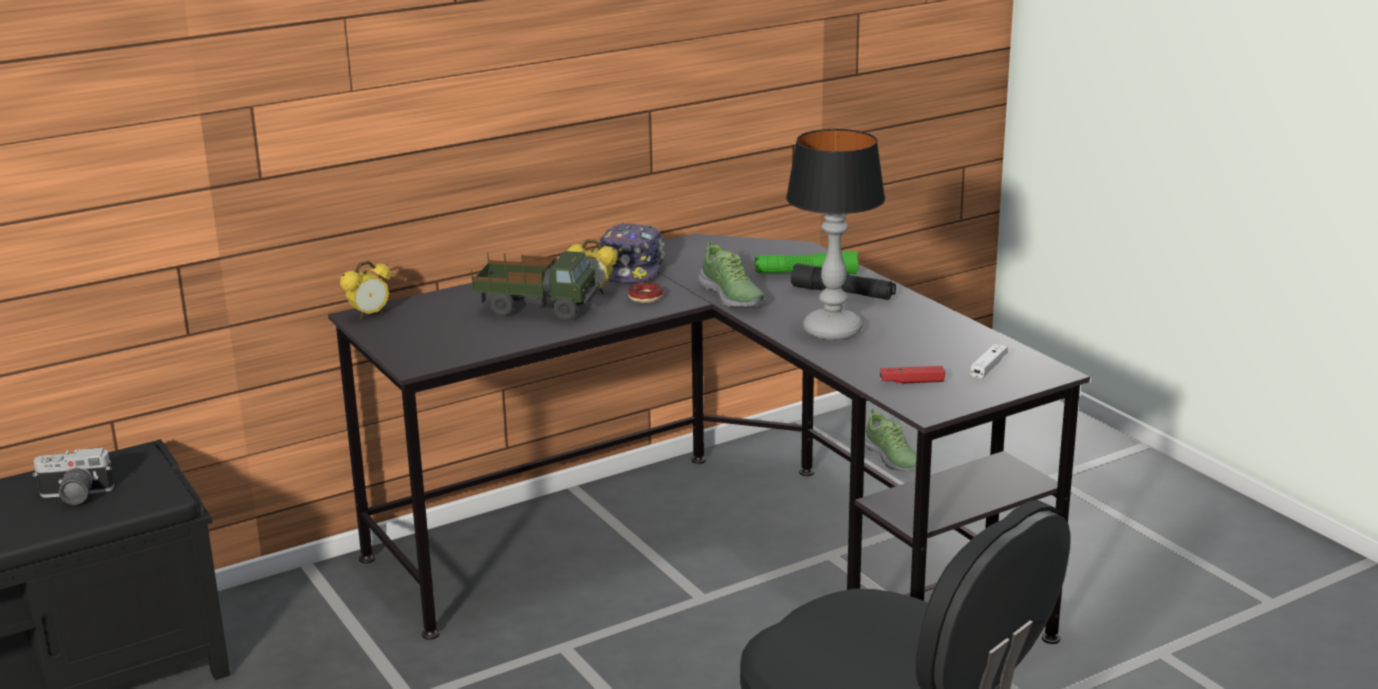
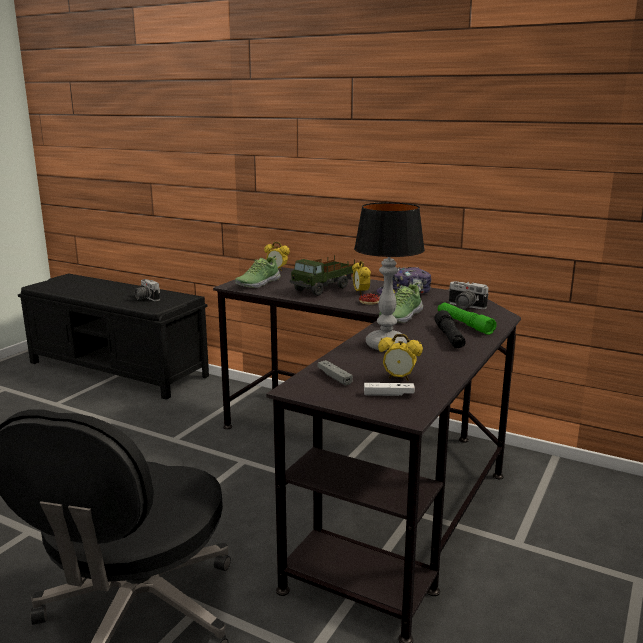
camera: 60 degrees right, 5 degrees down
toy truck [471,251,600,321] -> toy truck turned 60 degrees clockwise [290,255,355,296]
shoe [865,409,917,471] -> shoe moved to [235,255,280,288]
red game controller [879,366,945,384] -> grey game controller [318,360,353,386]
none -> alarm clock [378,334,423,381]
none -> camera [448,281,489,309]

